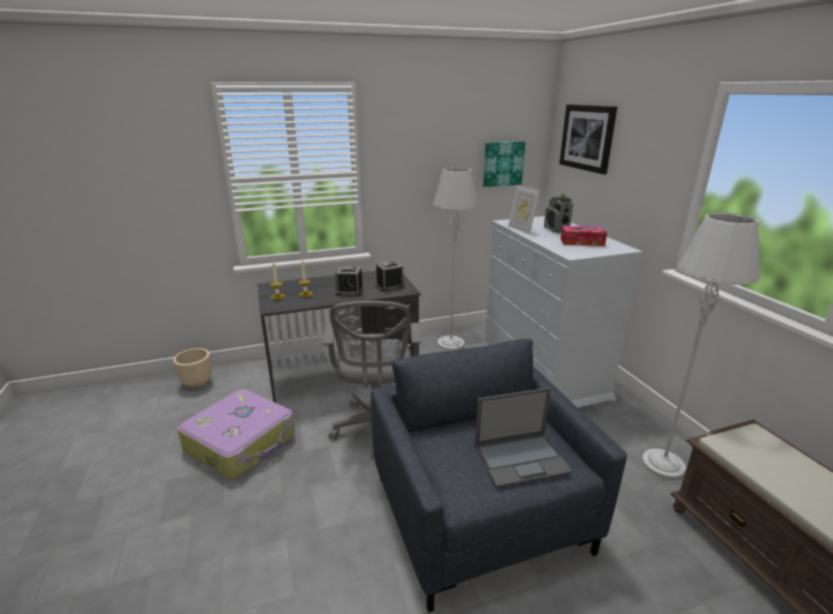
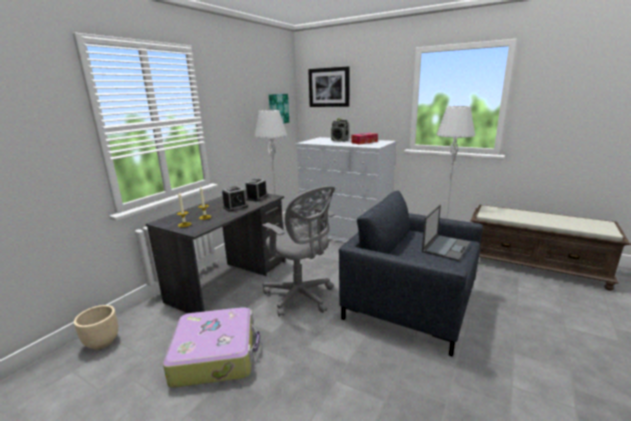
camera: 40 degrees left, 5 degrees down
picture frame [508,185,540,234] -> none

